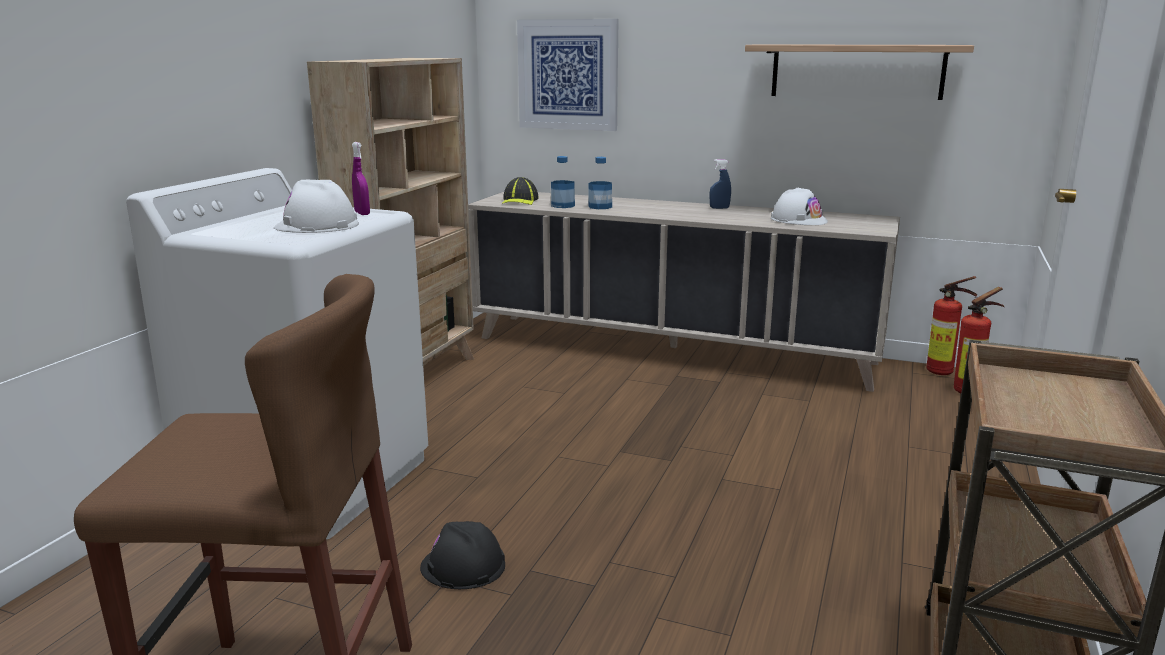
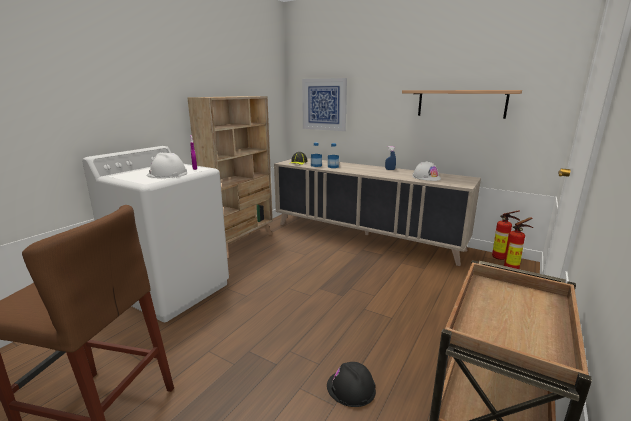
camera: 10 degrees right, 0 degrees up
black hard hat [420,521,505,589] -> black hard hat moved to [327,362,376,407]

